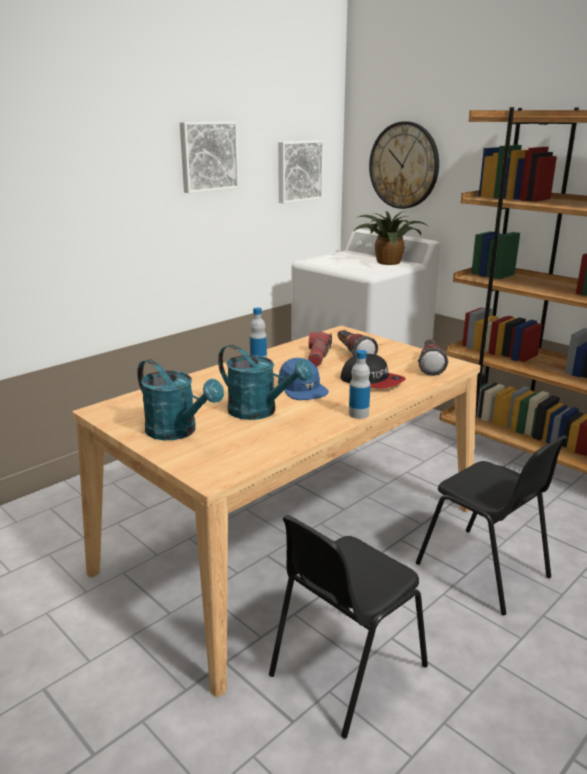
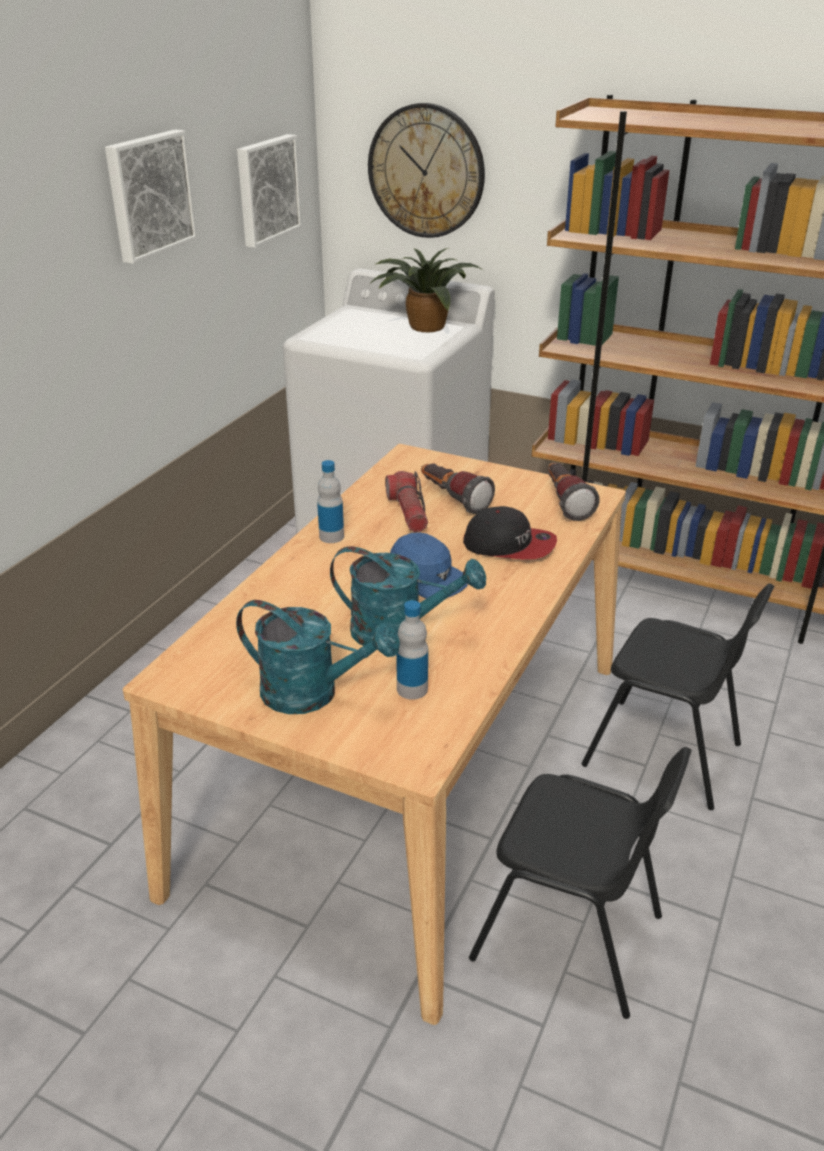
camera: 20 degrees left, 10 degrees up
black chair [269,515,428,739] -> black chair turned 90 degrees counterclockwise [469,747,692,1019]
bottle [349,350,371,419] -> bottle moved to [396,600,428,700]

